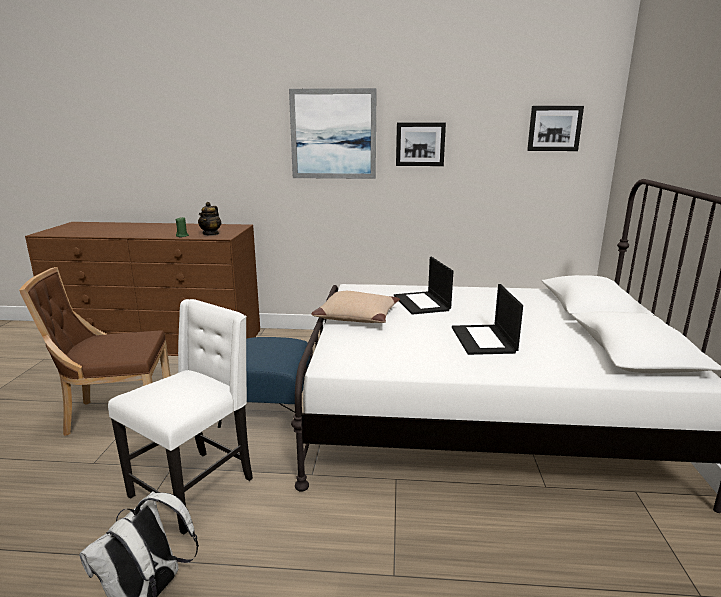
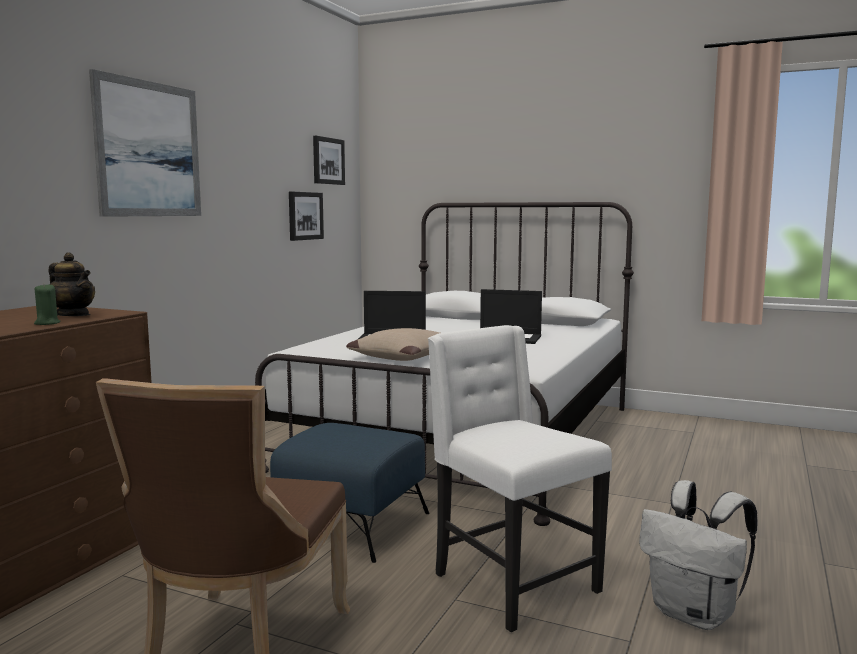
camera: 70 degrees left, 10 degrees down
picture [396,123,446,166] -> picture moved to [289,192,324,241]

